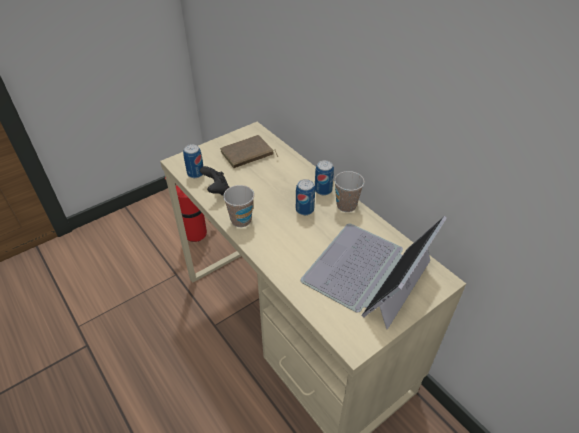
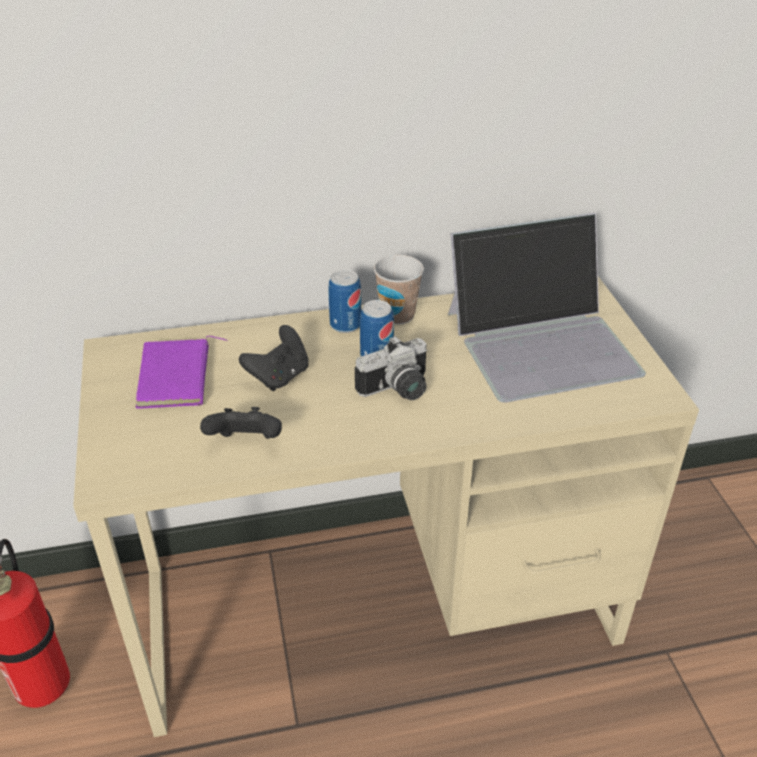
camera: 65 degrees left, 5 degrees down
can [183,144,203,178] -> none
brown book [220,135,278,168] -> purple book [135,336,228,409]
cup [223,185,254,227] -> none
laptop [301,216,447,330] -> laptop turned 75 degrees counterclockwise [448,213,646,403]
none -> black game controller [239,325,309,391]
none -> camera [355,336,428,400]

